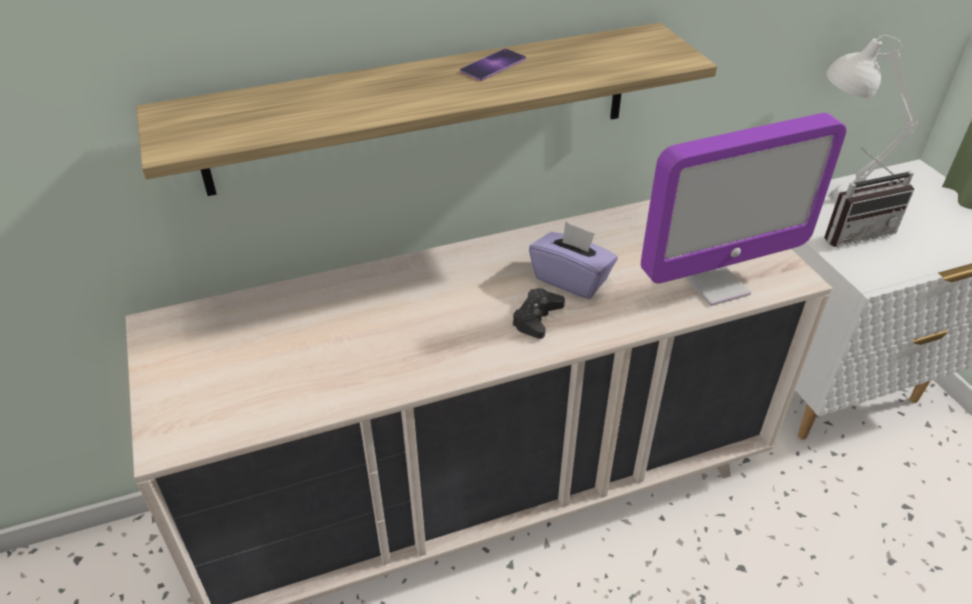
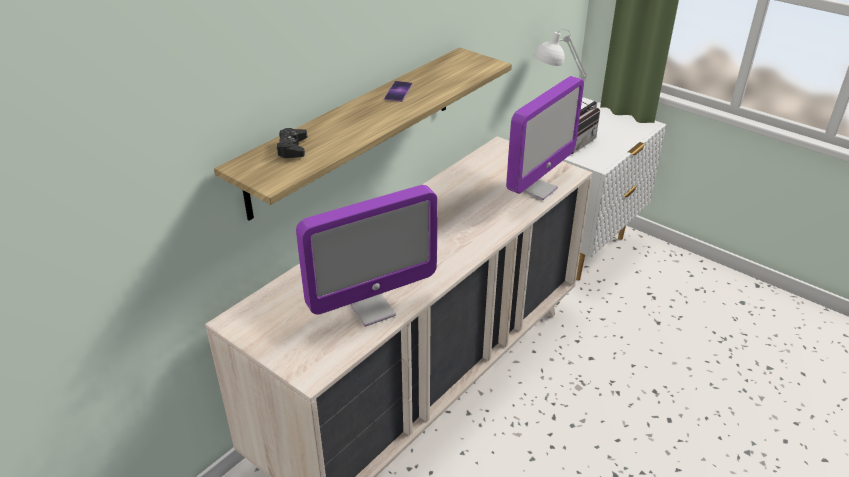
camera: 30 degrees left, 5 degrees down
black game controller [512,288,565,339] -> black game controller moved to [276,128,307,158]
purple tissue box [529,222,618,299] -> none
none -> monitor [296,185,438,327]

